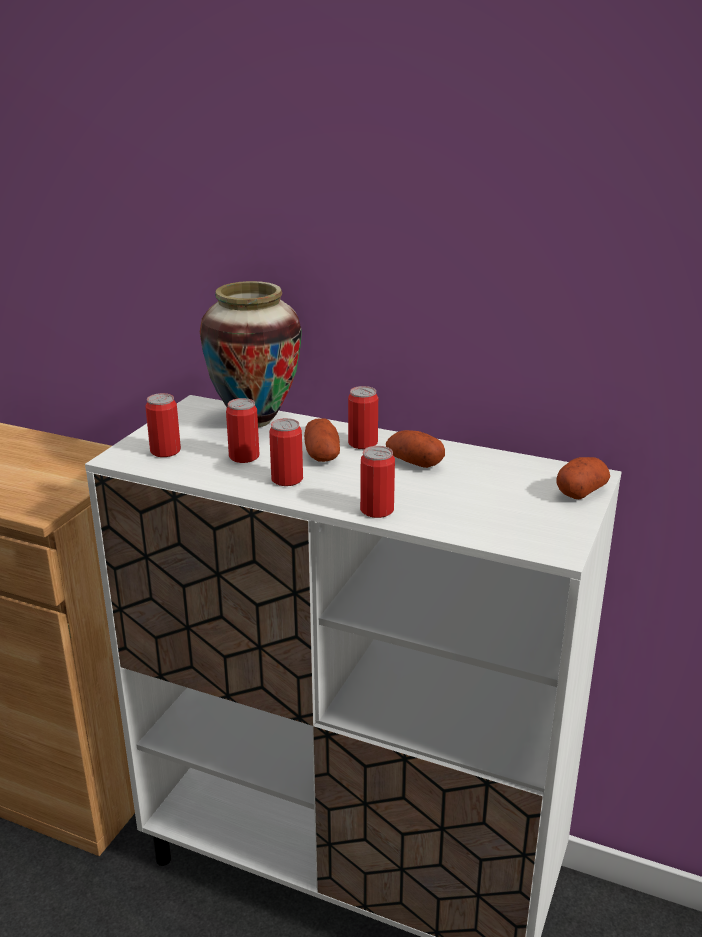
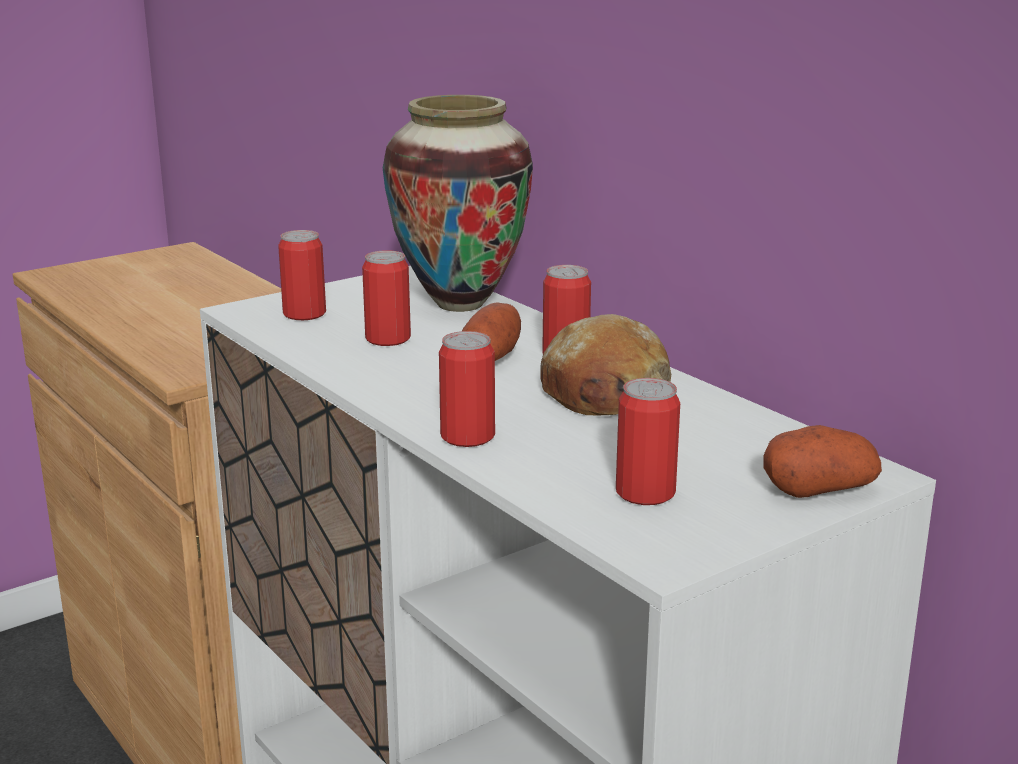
camera: 30 degrees right, 5 degrees down
can [269,418,303,486] -> can moved to [616,378,680,505]
potato [386,430,445,468] -> bread [540,314,671,415]

